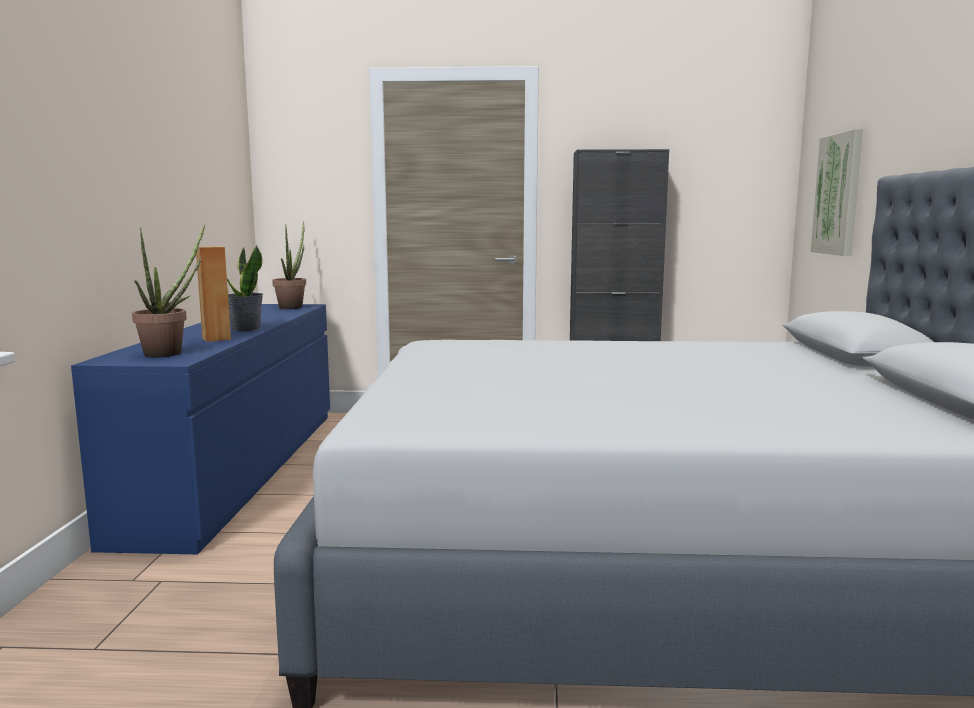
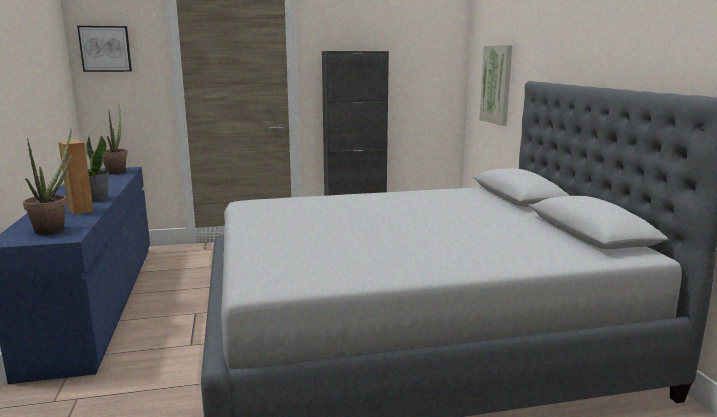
camera: 15 degrees left, 5 degrees up
none -> picture [77,26,132,72]

